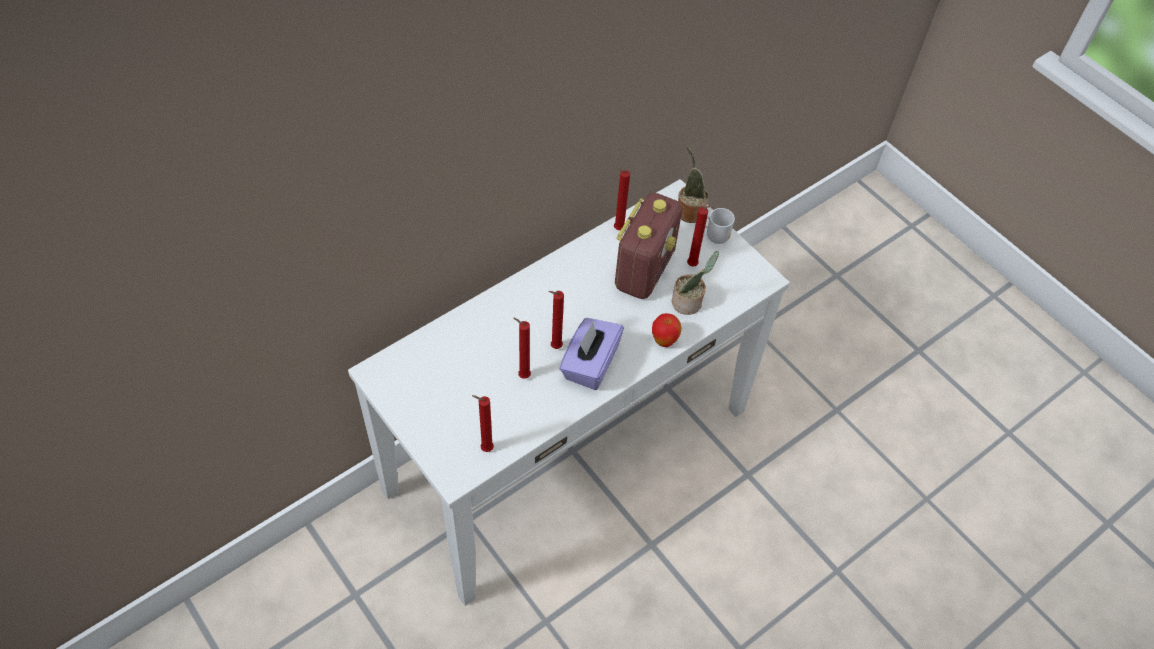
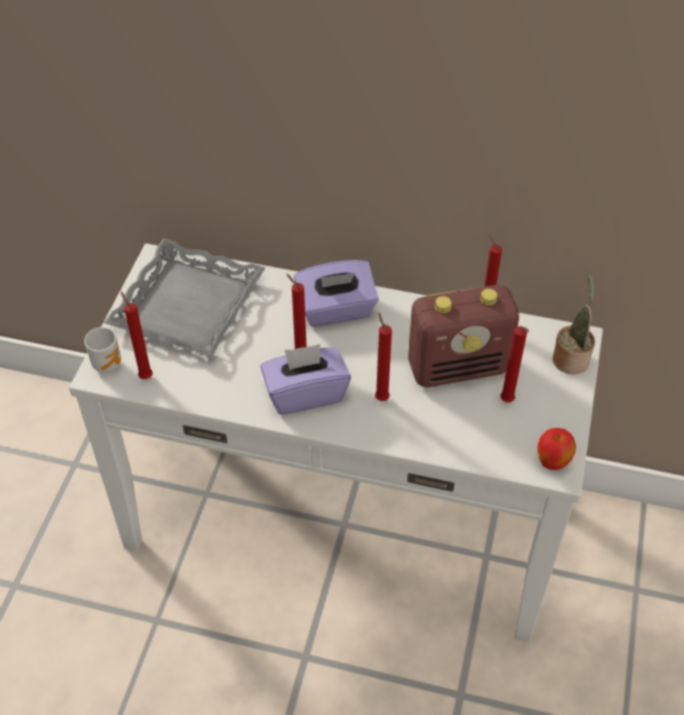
camera: 55 degrees right, 5 degrees down
red candle [513,318,531,379] -> red candle moved to [375,312,392,401]
apple [652,313,682,347] -> apple moved to [537,428,576,470]
potted plant [672,251,719,315] -> none
mug [705,208,735,244] -> mug moved to [84,327,121,373]
none -> grey tray [104,238,266,357]
none -> purple tissue box [294,260,379,327]

